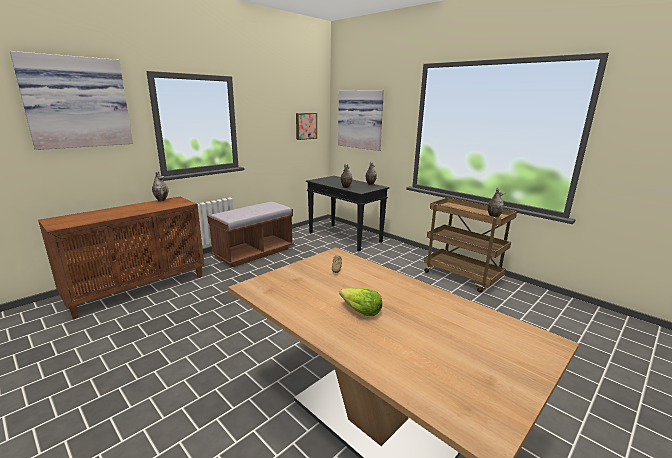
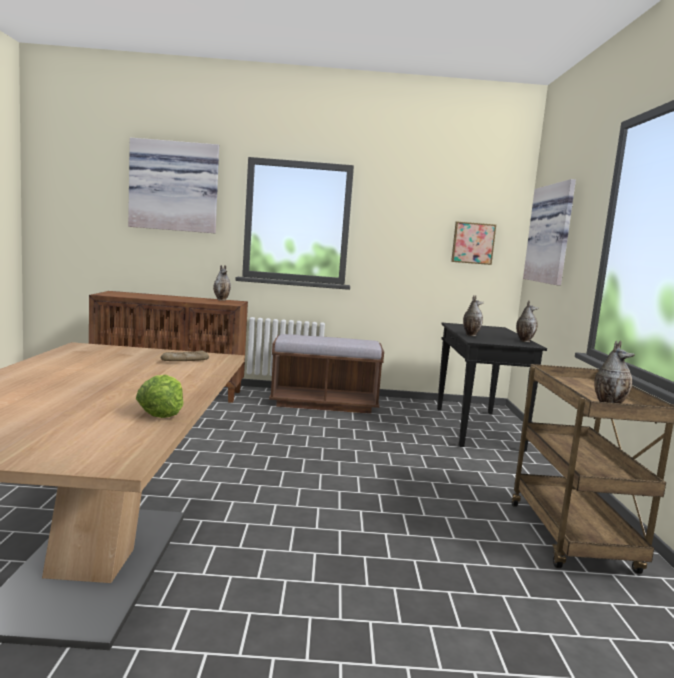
camera: 45 degrees right, 10 degrees down
lettuce [339,288,382,316] -> lettuce moved to [136,374,183,418]

